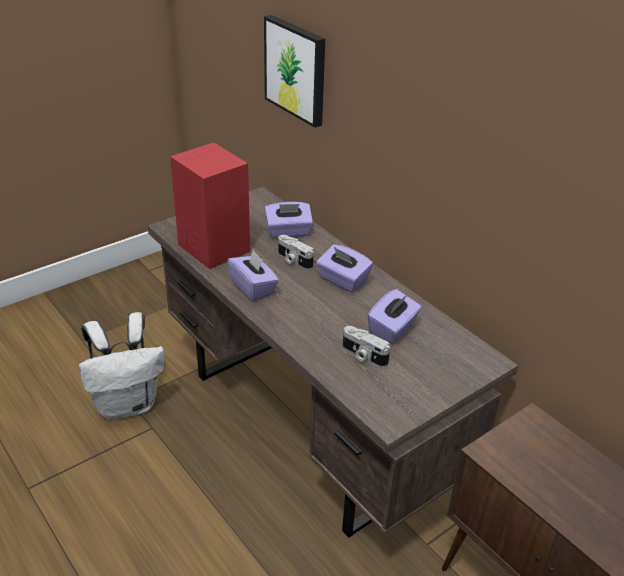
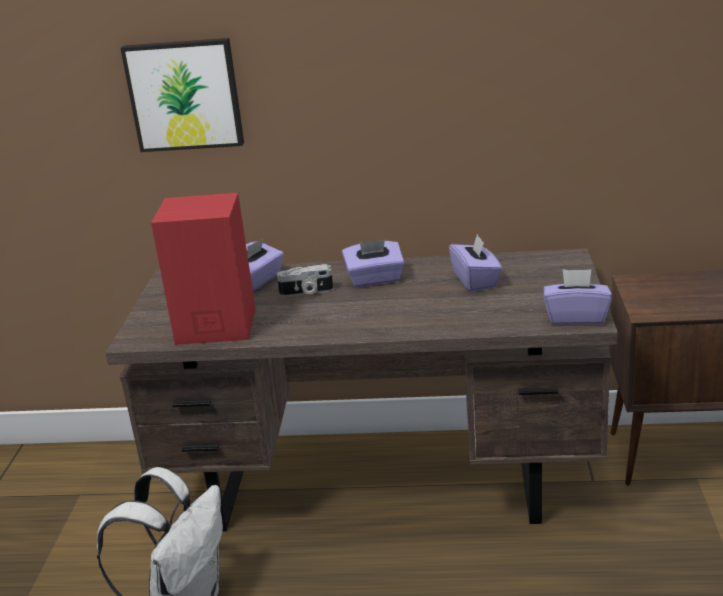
camera: 45 degrees left, 10 degrees down
purple tissue box [227,250,279,302] -> purple tissue box moved to [543,269,612,325]
camera [343,326,390,367] -> none

